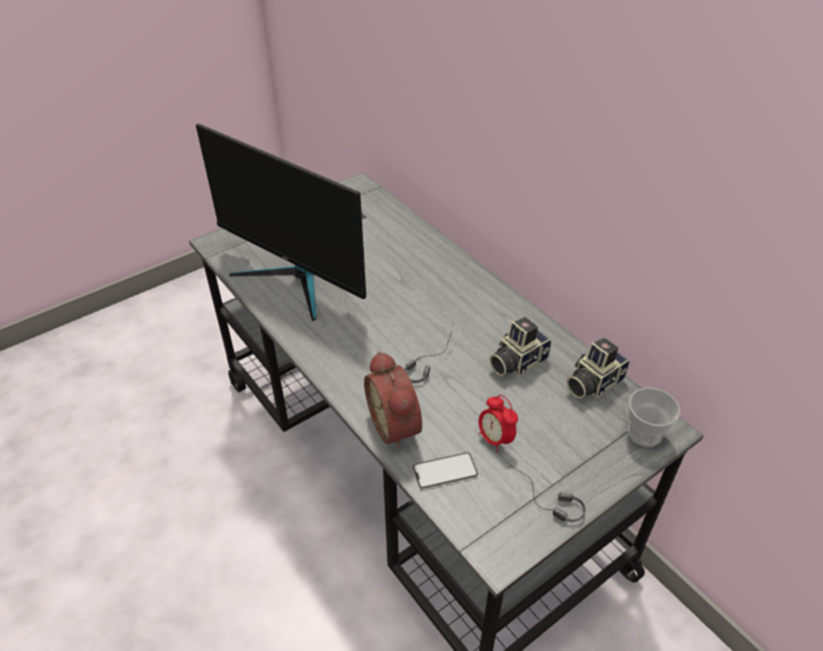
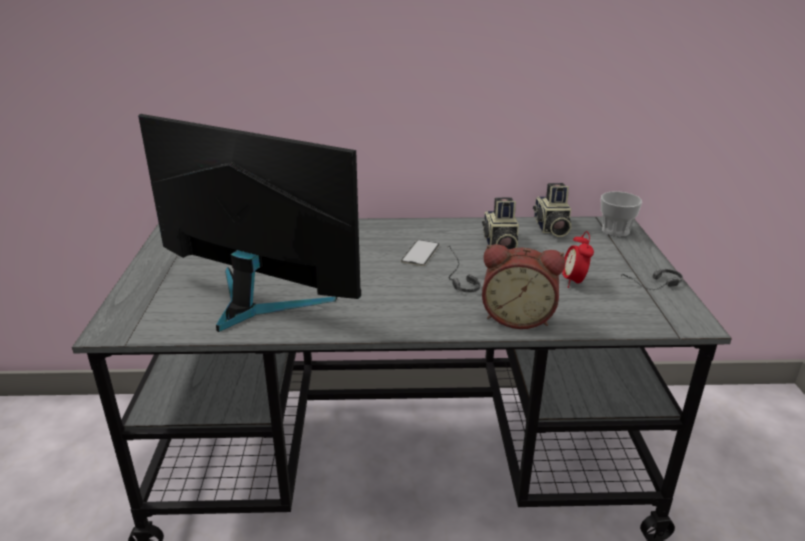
camera: 55 degrees left, 15 degrees down
monitor [196,124,366,321] -> monitor turned 135 degrees counterclockwise [138,114,361,332]
phone [413,452,478,489] -> phone moved to [401,240,439,266]
alarm clock [479,395,518,453] -> alarm clock turned 90 degrees clockwise [562,231,594,288]

